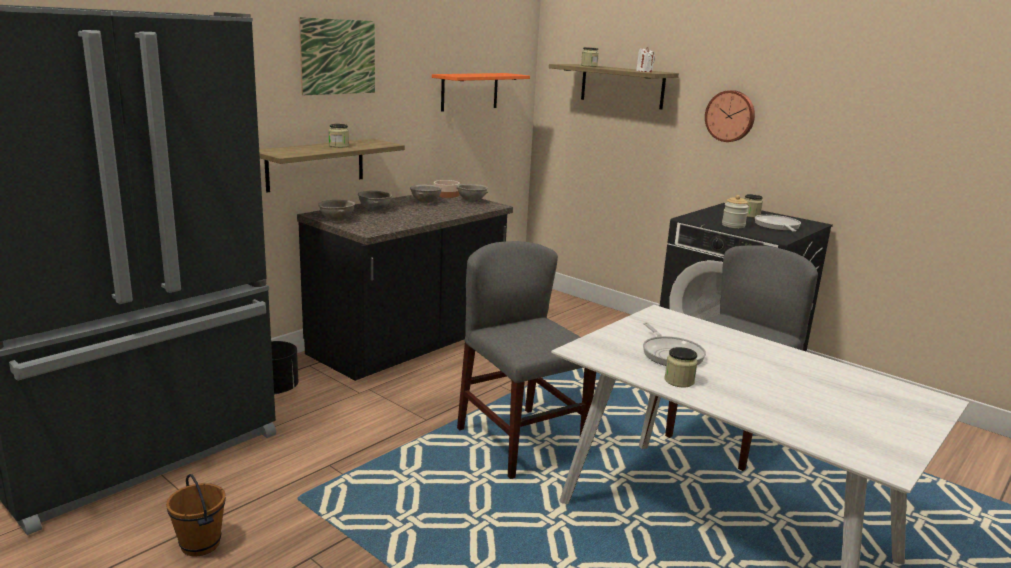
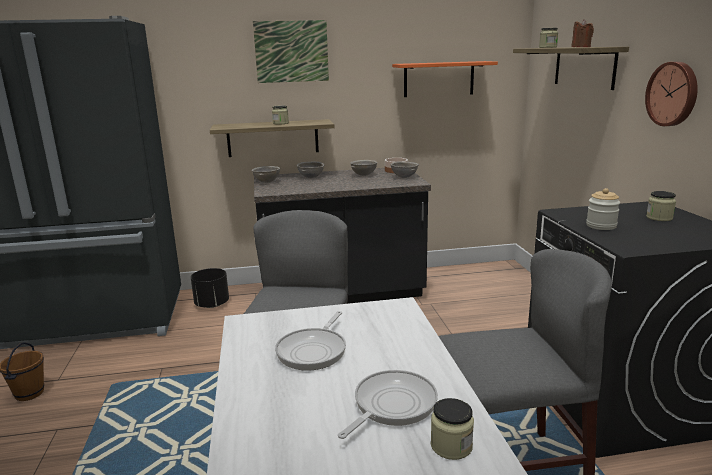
camera: 40 degrees right, 0 degrees up
white candle [636,47,655,72] -> brown candle [571,19,594,47]
jar [664,347,698,387] -> jar moved to [431,398,474,460]
frying pan [755,215,801,232] -> frying pan moved to [338,370,438,439]

